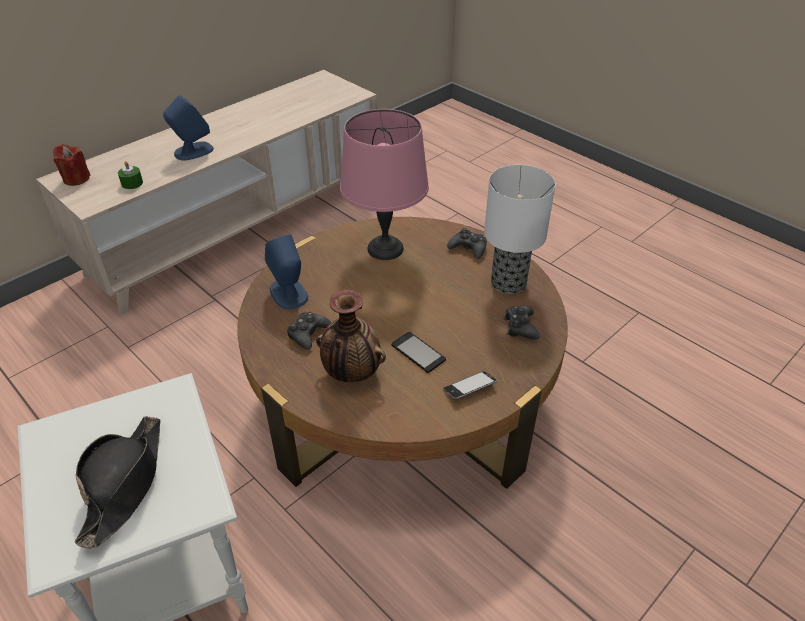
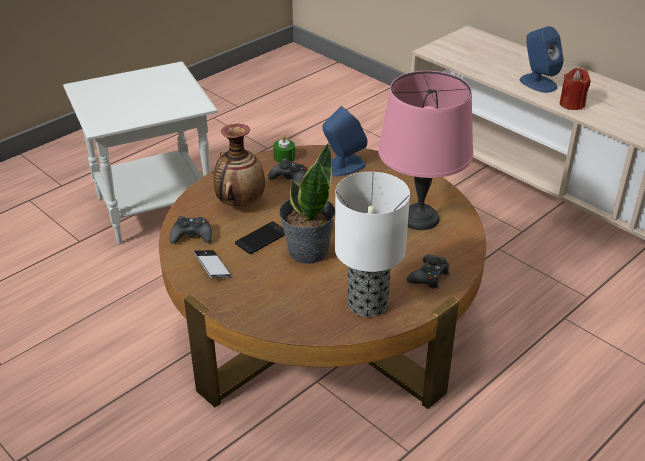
camera: 90 degrees right, 5 degrees down
red candle [53,144,90,186] -> red candle moved to [560,68,591,110]
black hat [74,416,160,549] -> none
green candle [118,161,143,189] -> green candle moved to [273,135,295,163]
black game controller [504,306,540,339] -> black game controller moved to [170,216,212,244]
none -> potted plant [279,142,335,264]

